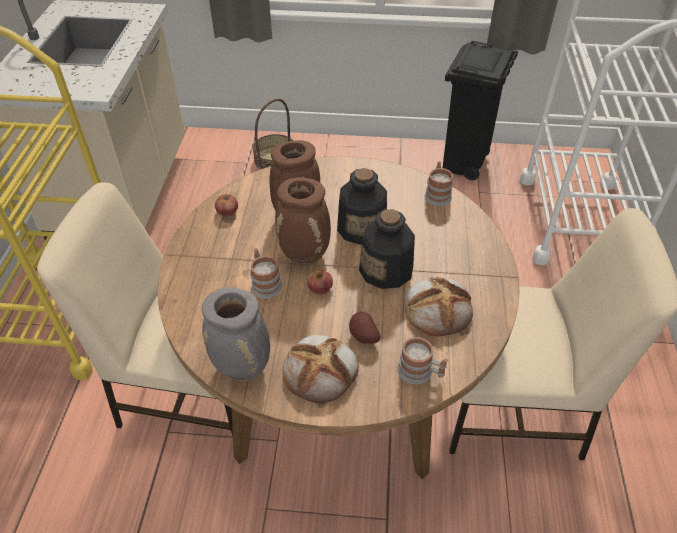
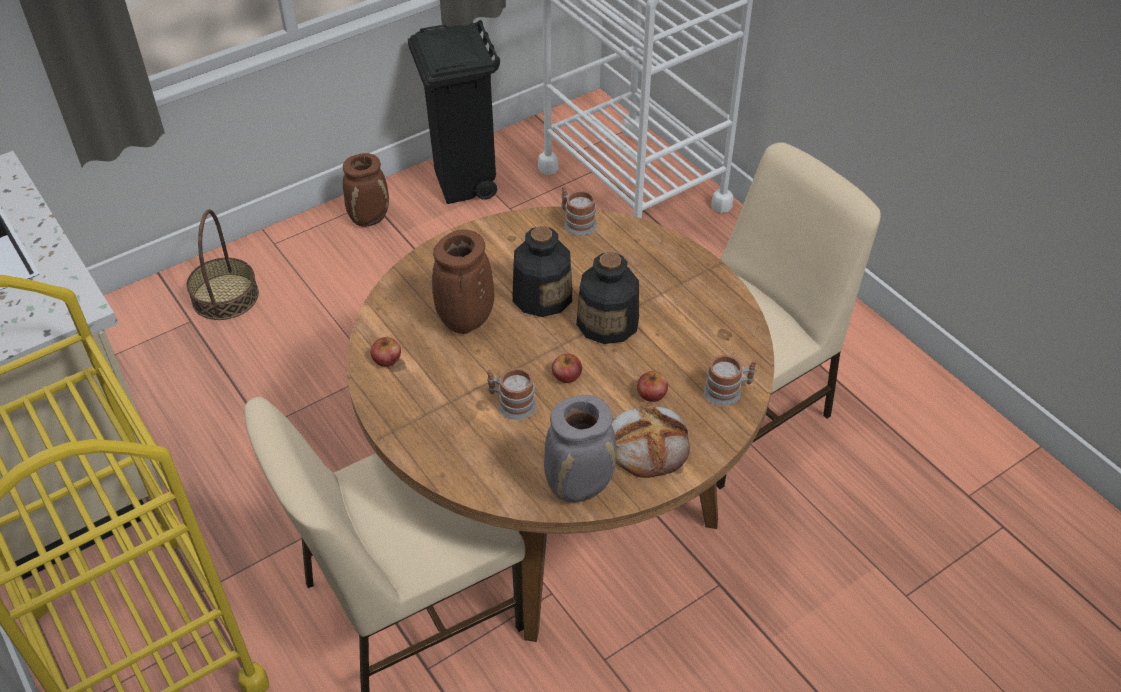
camera: 40 degrees left, 0 degrees up
brown vase [275,177,331,263] -> brown vase moved to [343,153,389,227]
potato [349,312,381,344] -> apple [637,371,668,402]
bread [404,277,473,336] -> none

